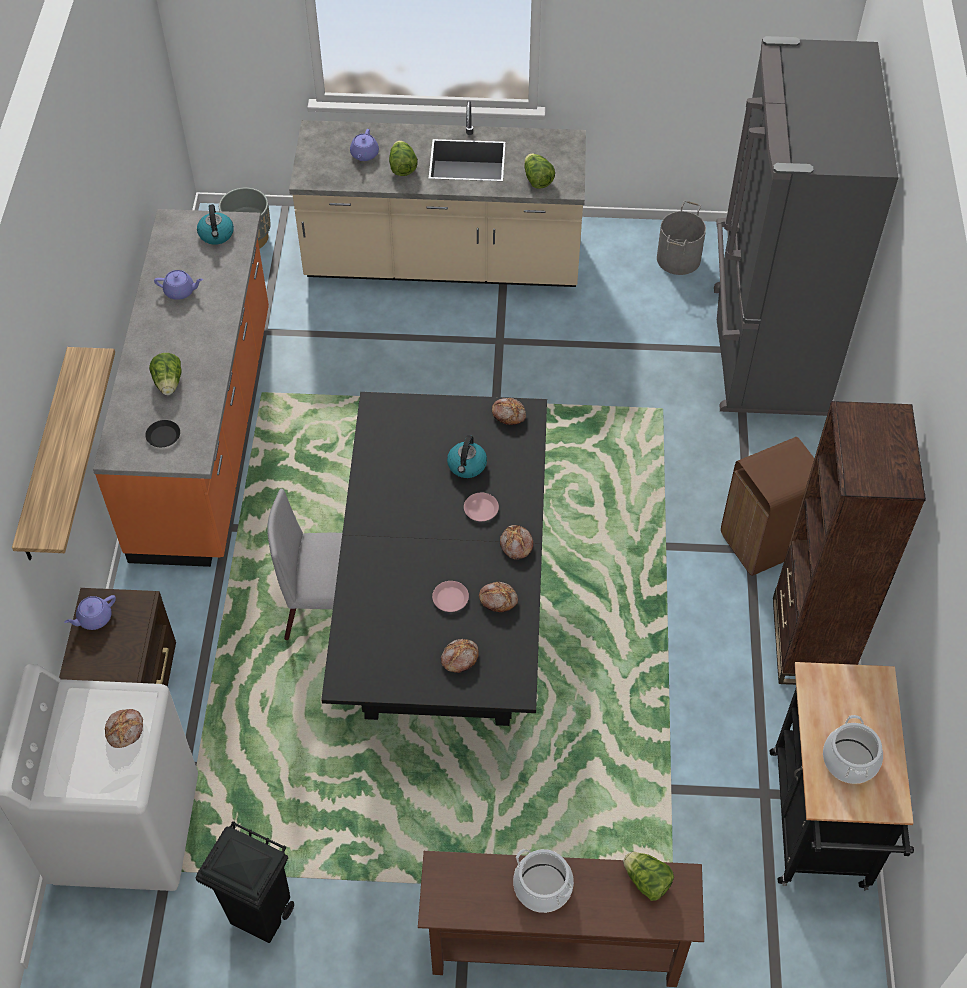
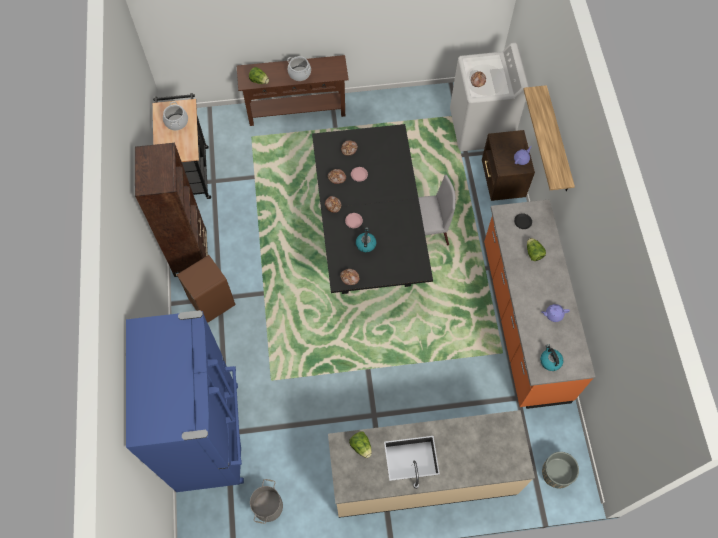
camera: 170 degrees right, 10 degrees up
black trash can [196,821,294,943] -> none
purple teapot [350,129,379,161] -> none
lettuce [389,140,418,176] -> none
grey fridge [714,36,899,416] -> blue fridge [126,310,244,492]

